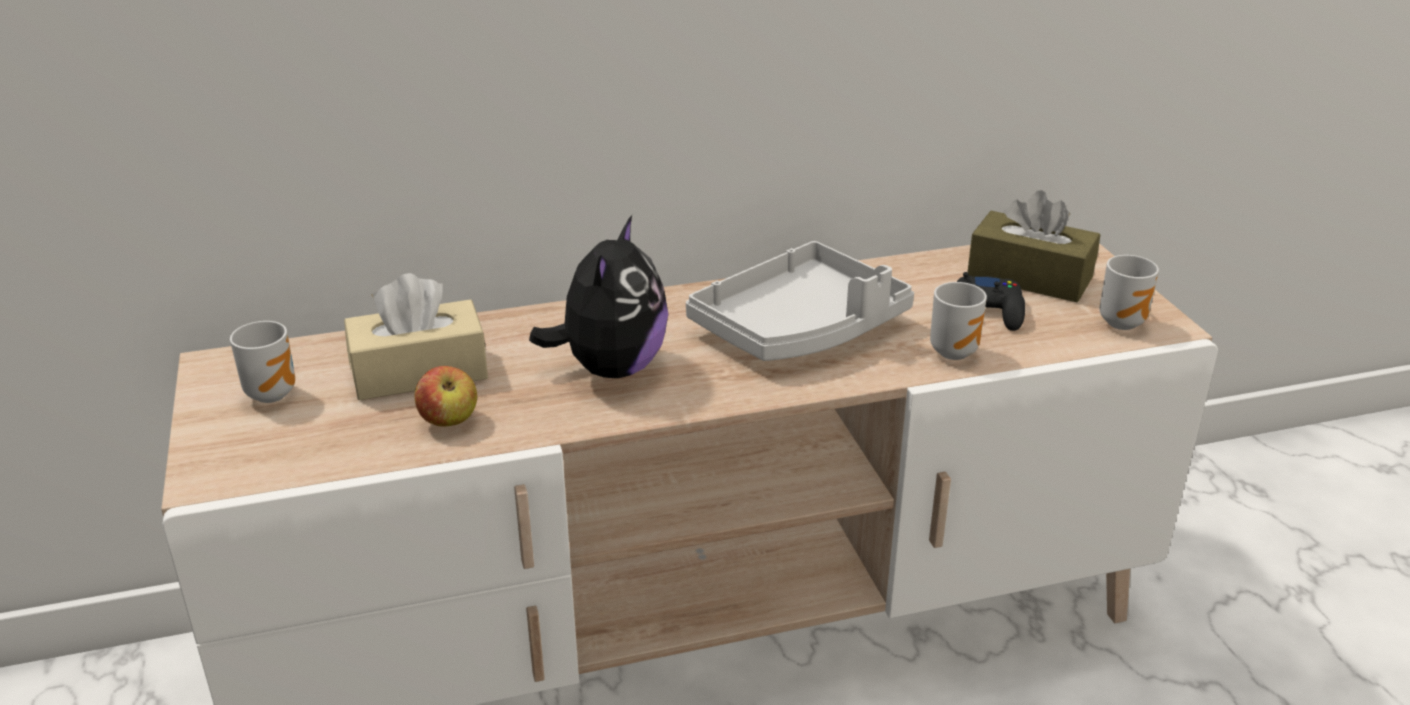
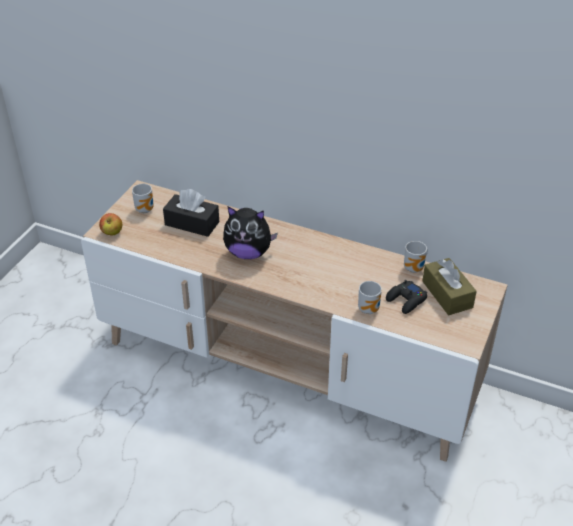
camera: 40 degrees right, 10 degrees up
beige tissue box [344,273,488,400] -> black tissue box [163,189,219,237]
apple [415,366,477,427] -> apple moved to [99,213,122,235]
plush toy [529,215,668,378] -> plush toy turned 45 degrees clockwise [223,207,278,259]
grey tray [686,241,914,361] -> none
mug [1100,255,1159,330] -> mug moved to [404,241,428,273]

